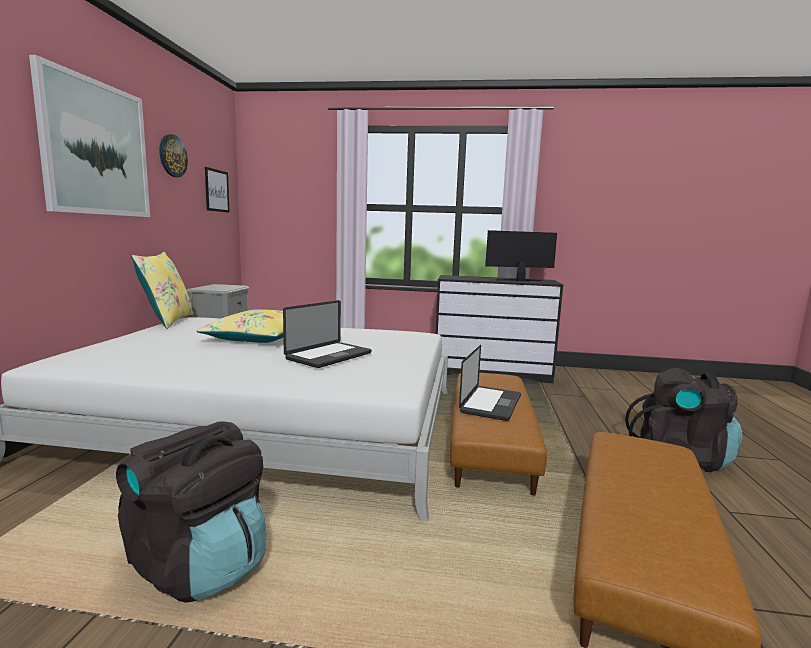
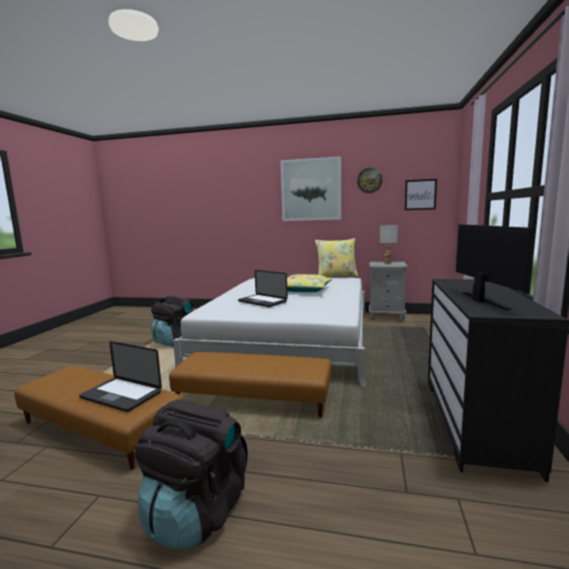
camera: 95 degrees right, 0 degrees up
laptop [459,345,521,421] -> laptop moved to [79,341,162,412]
none -> grey table lamp [380,225,398,263]

